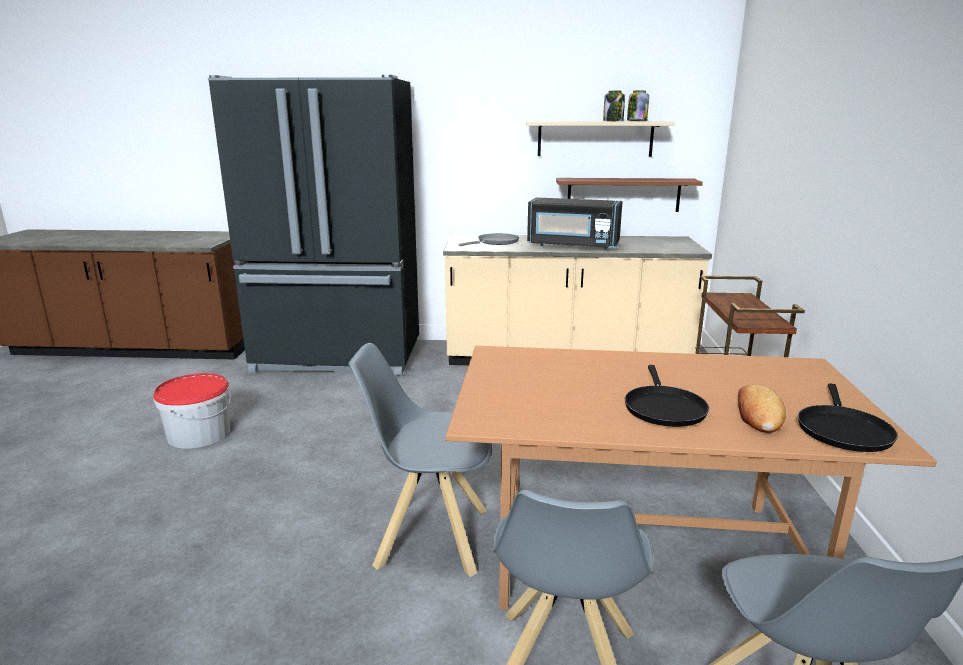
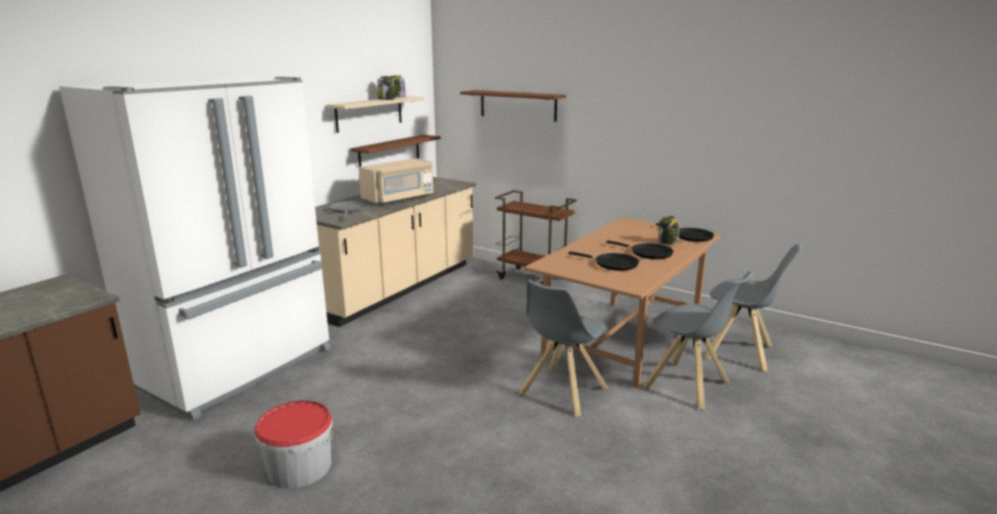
camera: 60 degrees left, 0 degrees up
black fridge [208,75,419,376] -> white fridge [59,77,331,420]
black microwave [527,198,623,250] -> beige microwave [359,158,433,204]
bread [738,384,786,433] -> jar [659,216,679,244]
none -> brown shelf [460,90,566,122]
none -> black frying pan [568,251,639,271]

